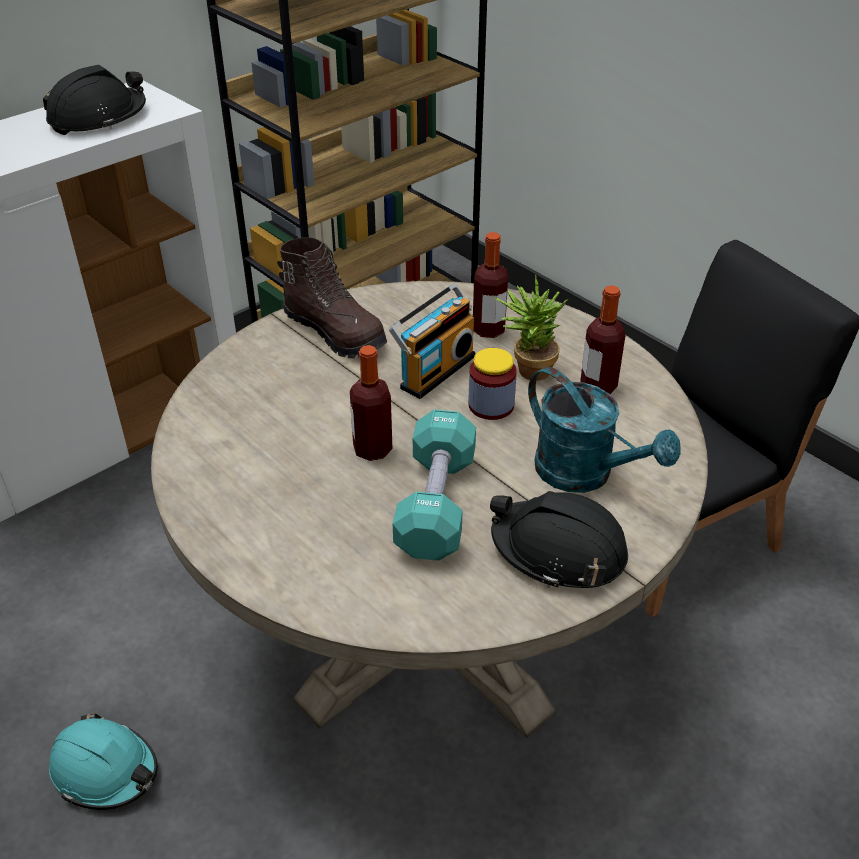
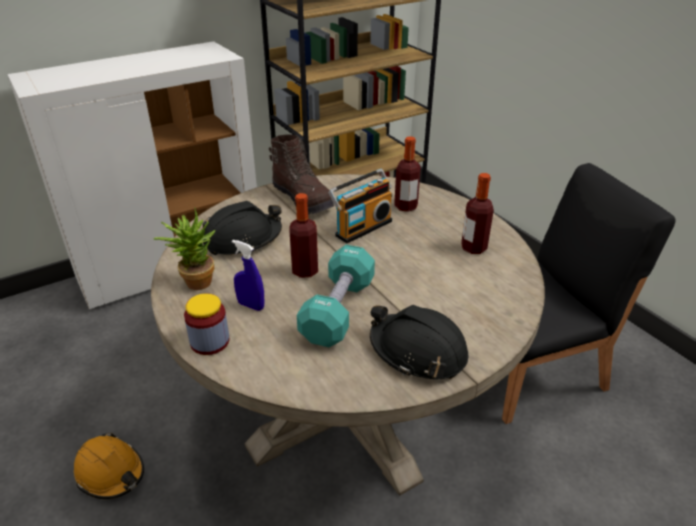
camera: 10 degrees right, 5 degrees down
black hard hat [43,65,146,135] -> black hard hat moved to [203,201,282,255]
turquoise hard hat [49,713,158,810] -> orange hard hat [74,433,144,499]
jar [468,348,517,420] -> jar moved to [184,293,229,355]
potted plant [494,274,569,381] -> potted plant moved to [153,208,215,290]
turquoise watering can [528,367,680,493] -> none
none -> blue spray bottle [232,240,264,311]

